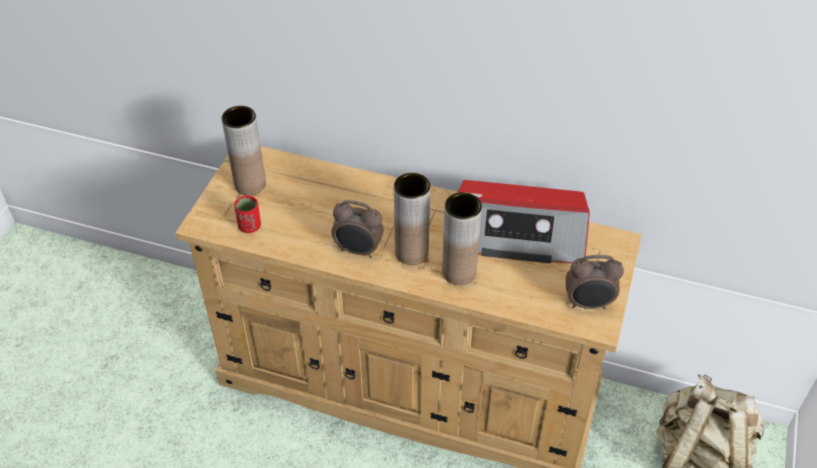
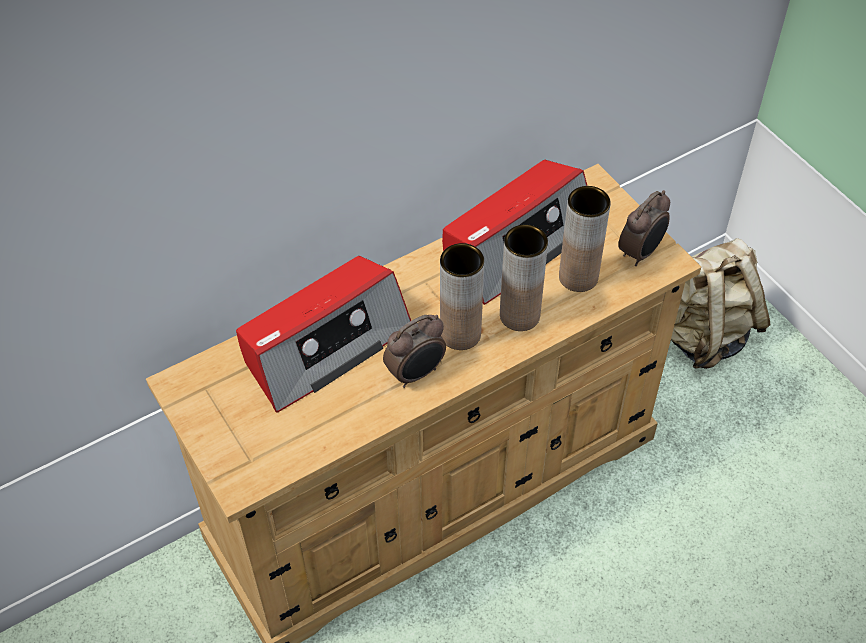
camera: 50 degrees left, 5 degrees up
brown vase [222,106,266,195] -> brown vase moved to [559,186,611,292]
red cup [234,195,261,233] -> none
none -> radio [236,256,411,413]

